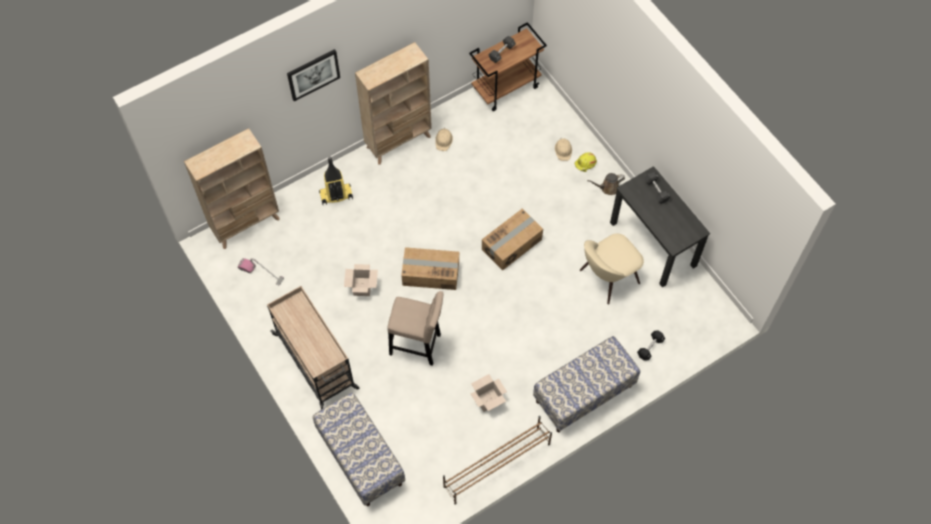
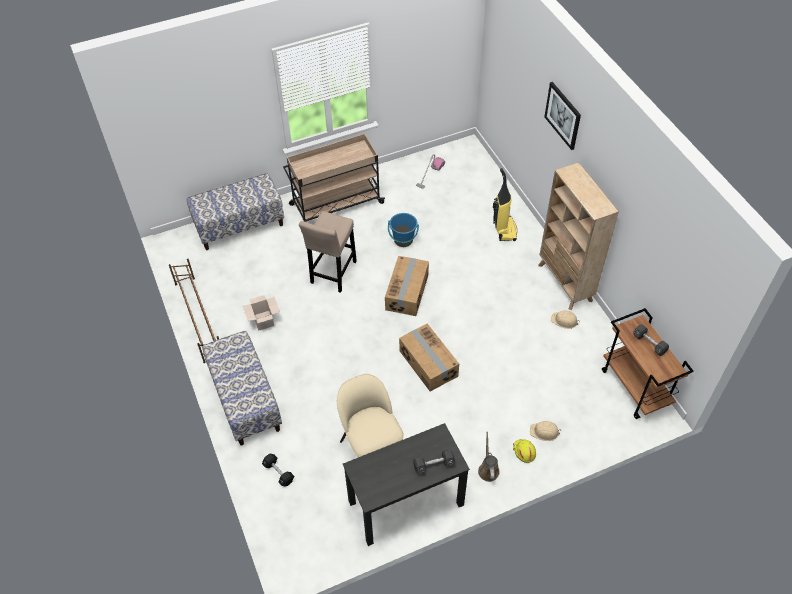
camera: 100 degrees right, 10 degrees down
beige bookcase [184,128,280,249] -> none
cardboard box [344,264,378,296] -> blue bucket [388,213,419,247]

